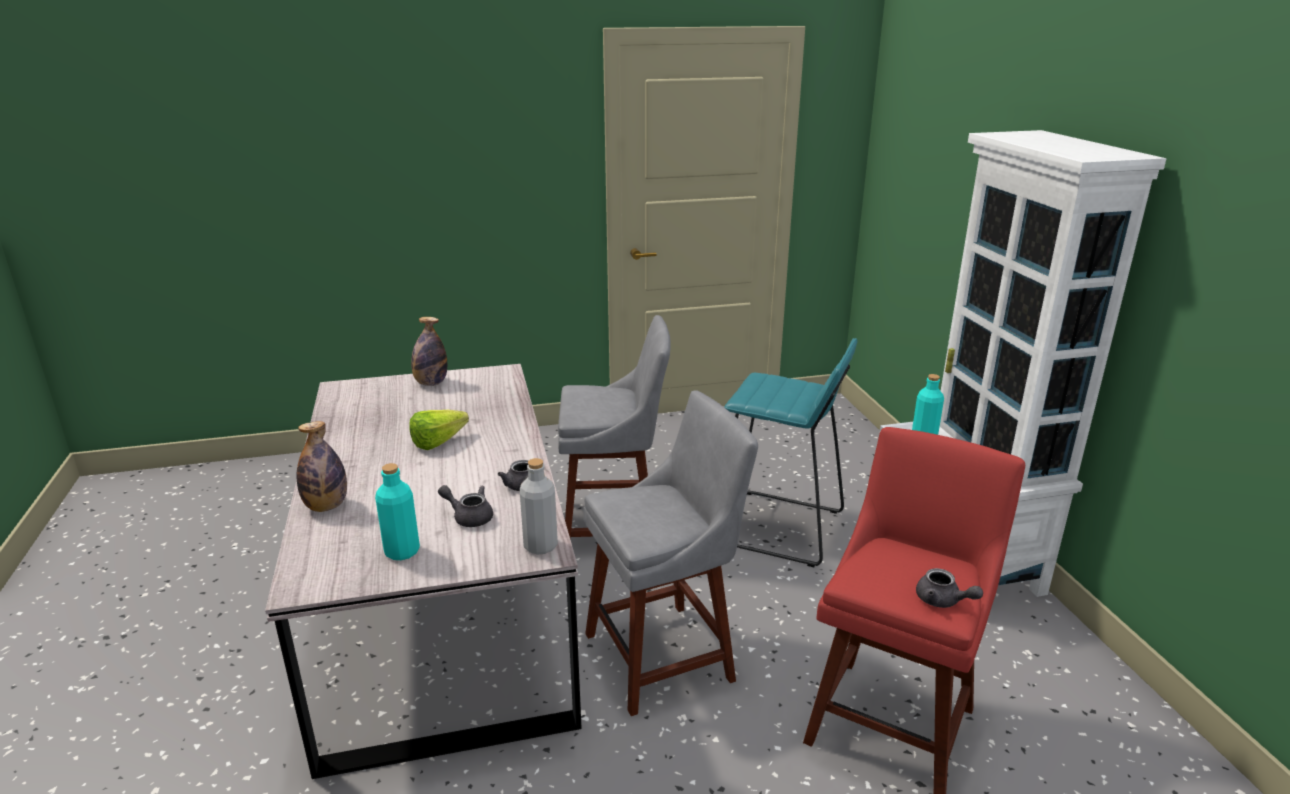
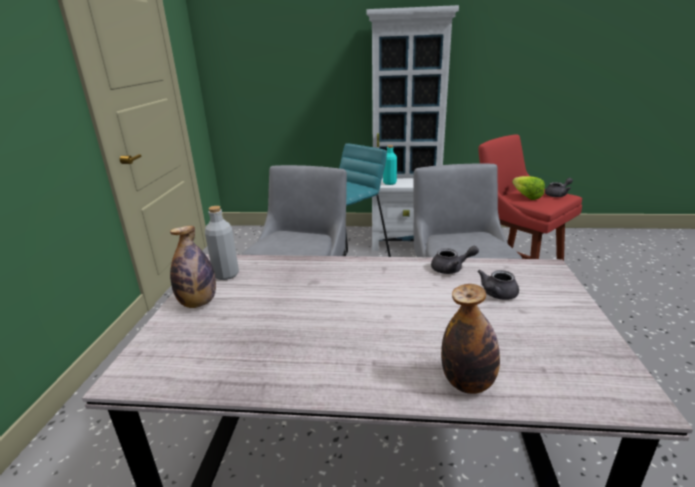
camera: 70 degrees left, 0 degrees up
turquoise bottle [375,463,420,560] -> none
lettuce [409,410,469,450] -> lettuce moved to [512,176,545,200]
grey bottle [520,458,558,555] -> grey bottle moved to [205,206,239,280]

